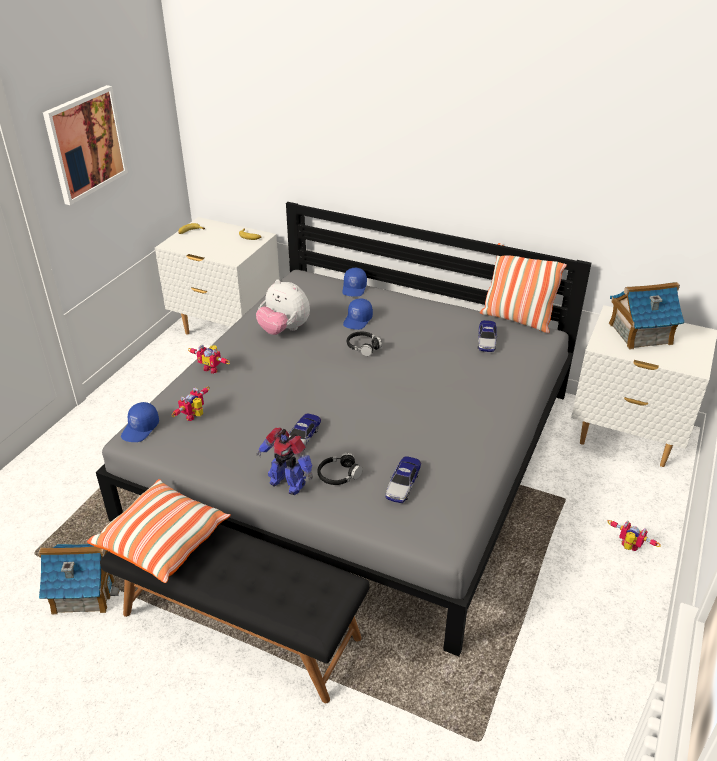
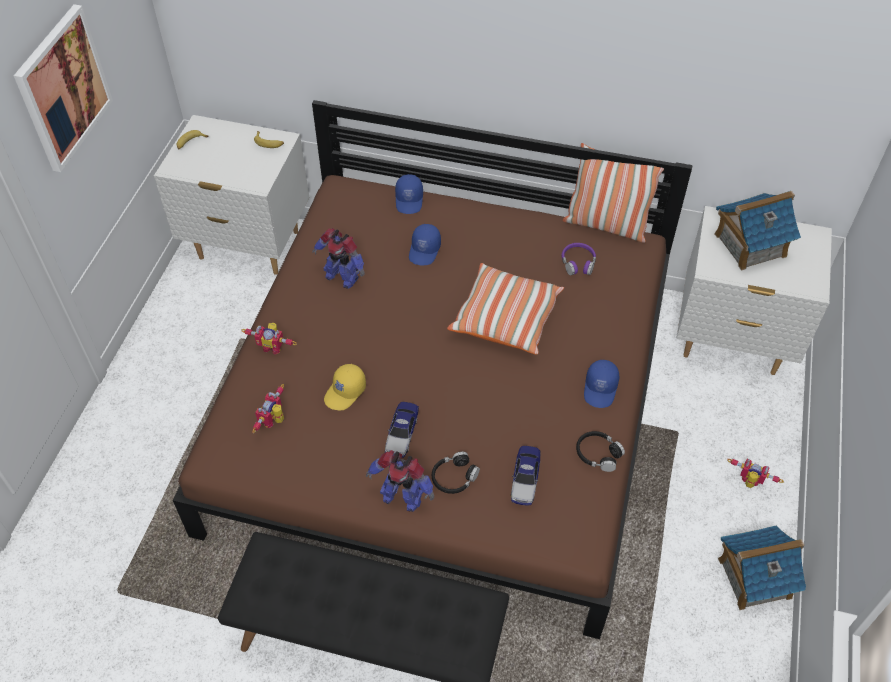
camera: 10 degrees left, 15 degrees up
toy house [38,544,120,615] -> toy house moved to [718,525,806,610]
pillow [87,479,231,583] -> pillow moved to [447,263,564,355]
grey bed [96,202,591,656] -> brown bed [173,100,693,639]
blue cap [121,402,159,442] -> blue cap moved to [584,360,619,408]
plush toy [256,279,310,335] -> toy robot [312,228,365,289]
black headphones [347,332,382,356] -> black headphones moved to [576,431,625,472]
toy car [478,320,497,352] -> purple headphones [561,243,596,275]
none -> yellow cap [324,364,366,410]

